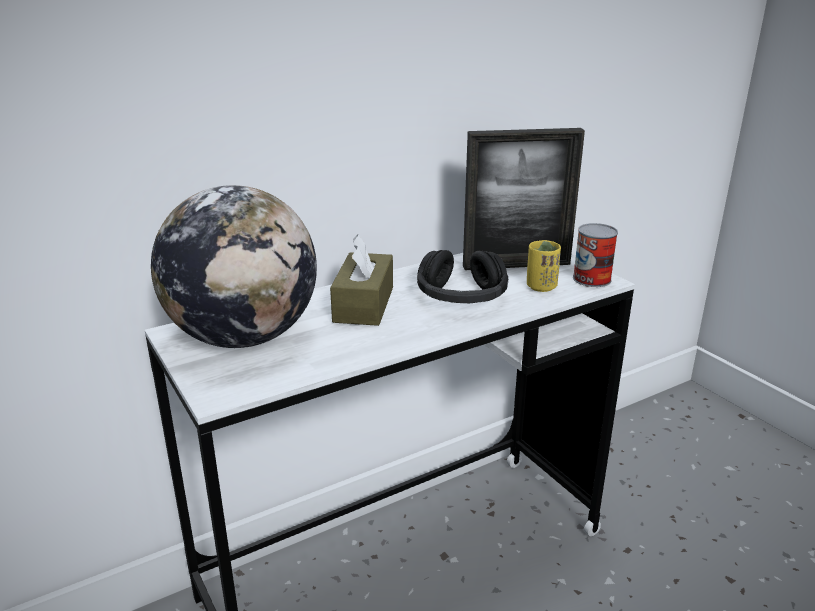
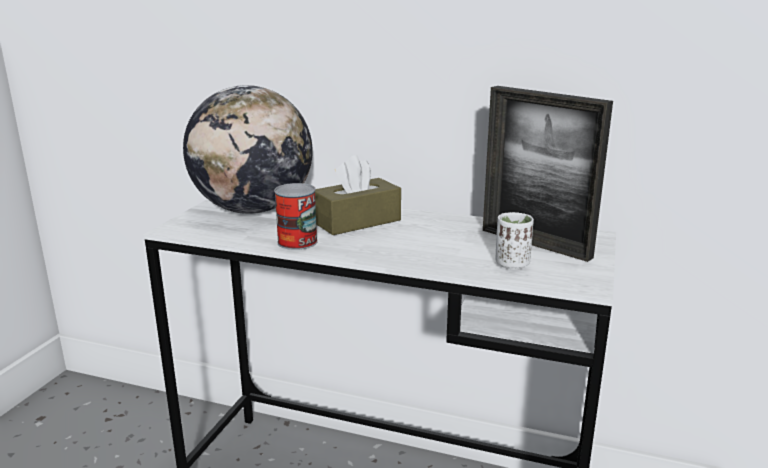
camera: 50 degrees right, 5 degrees down
black headphones [417,250,508,303] -> none
yellow cup [527,240,561,292] -> white cup [495,212,534,270]
can [573,223,618,287] -> can moved to [274,183,318,250]

